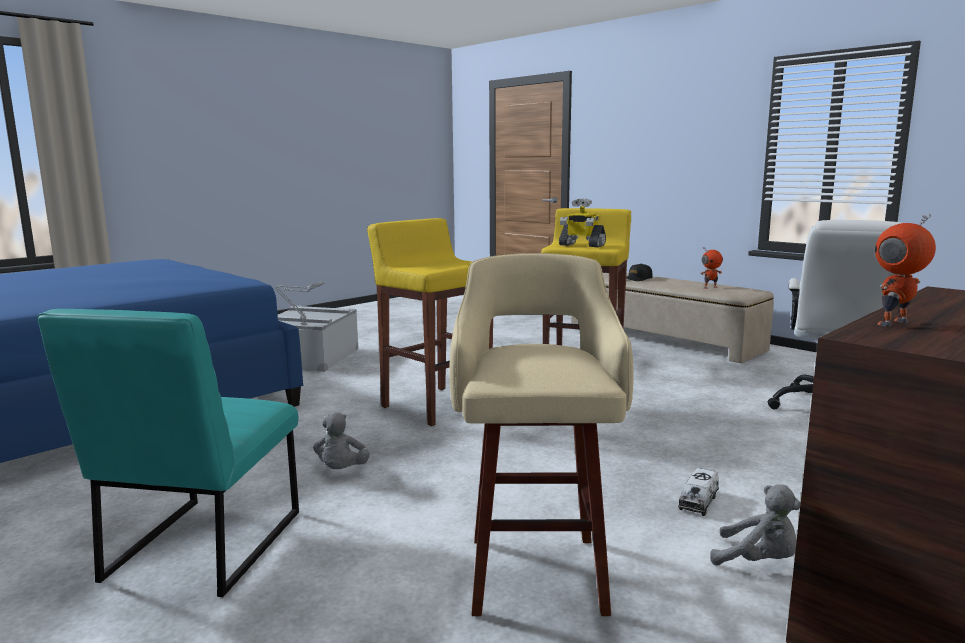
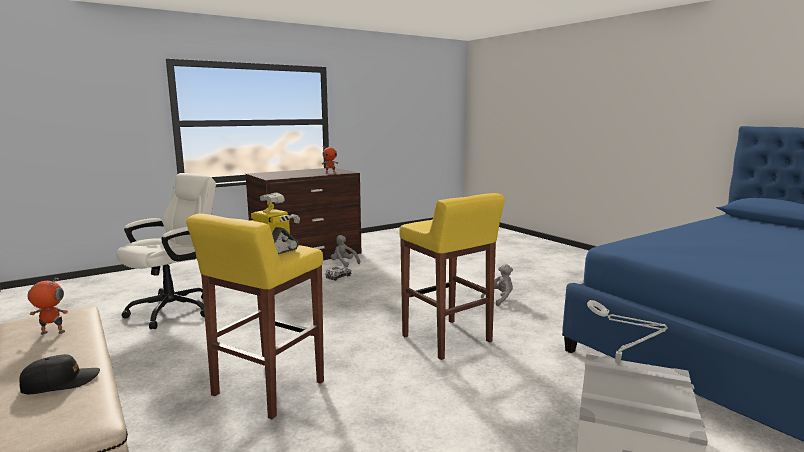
camera: 170 degrees left, 0 degrees up
turquoise chair [37,309,299,597] -> none
grey plush toy [313,412,370,469] -> grey plush toy turned 45 degrees clockwise [481,264,513,306]
beige stool [449,253,634,616] -> none

